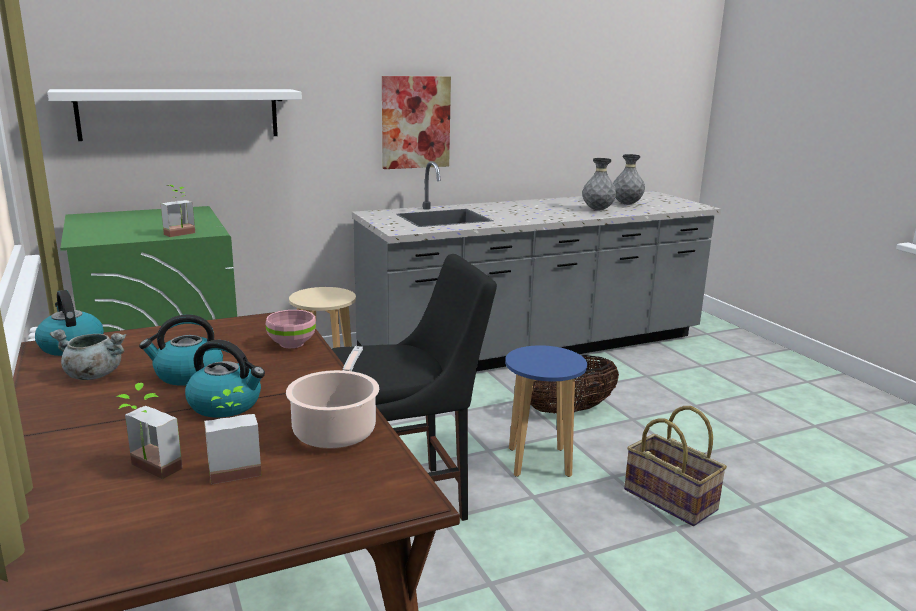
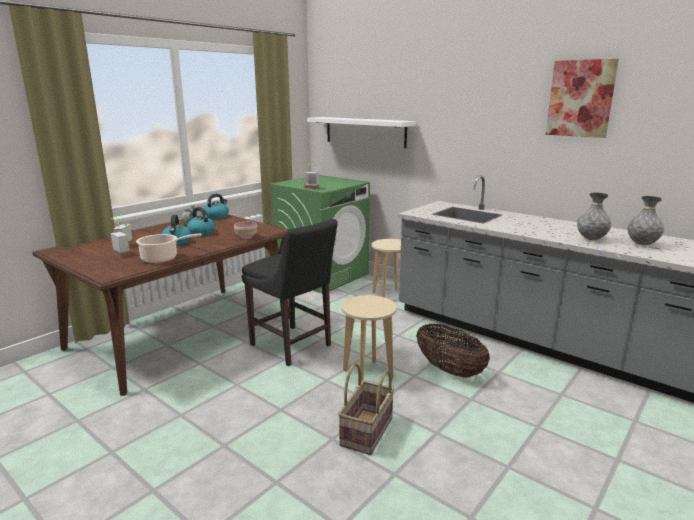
camera: 65 degrees right, 0 degrees up
picture [382,76,451,169] -> picture moved to [546,59,619,138]
blue stool [505,345,587,477] -> beige stool [341,295,397,382]

